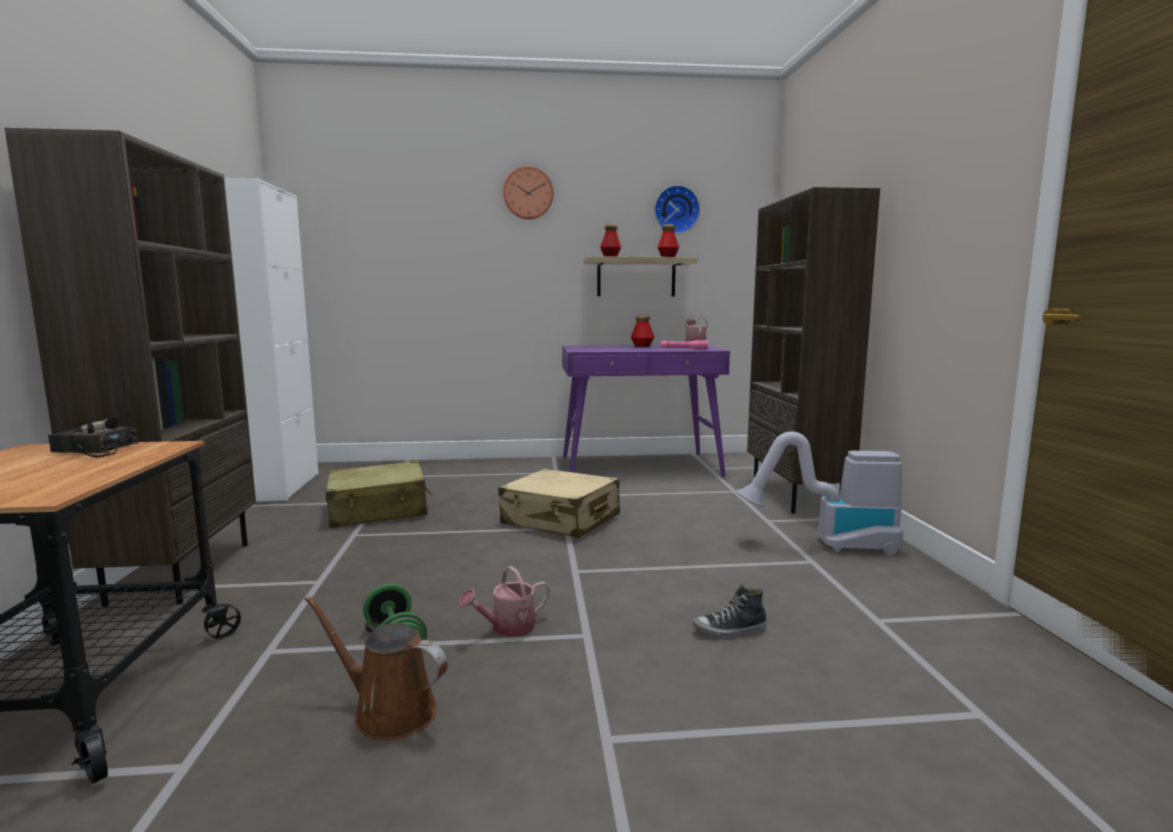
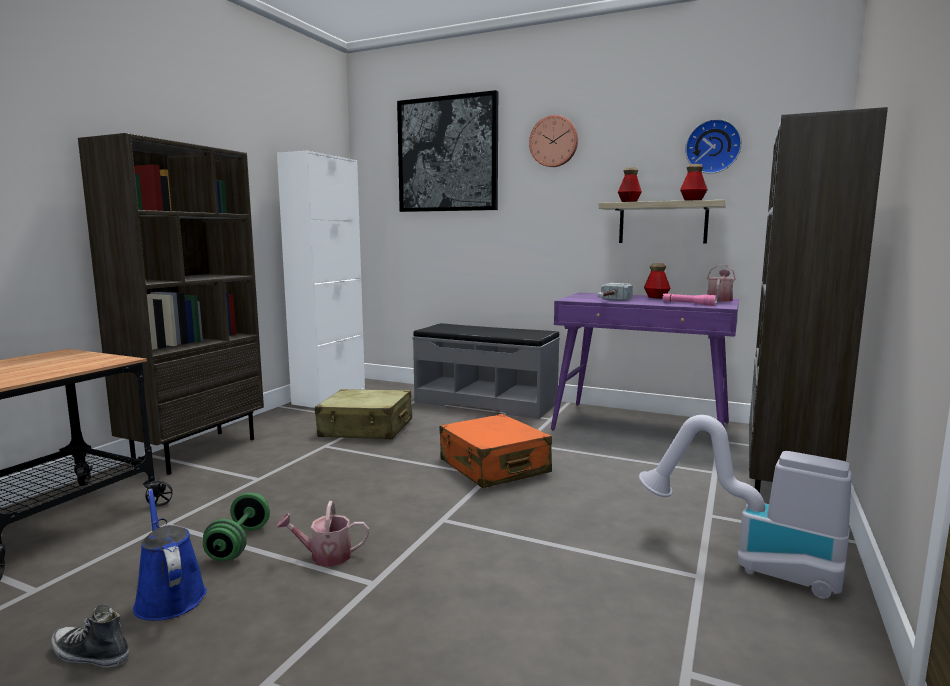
camera: 30 degrees right, 0 degrees up
radio [48,344,139,458] -> none
brown watering can [304,595,448,740] -> blue watering can [133,488,207,621]
beige suitcase [498,469,620,538] -> orange suitcase [439,414,552,488]
shoe [693,584,767,637] -> shoe moved to [51,604,129,668]
none -> picture [397,90,498,212]
none -> grey bench [413,323,560,419]
none -> hammer [597,283,633,301]

